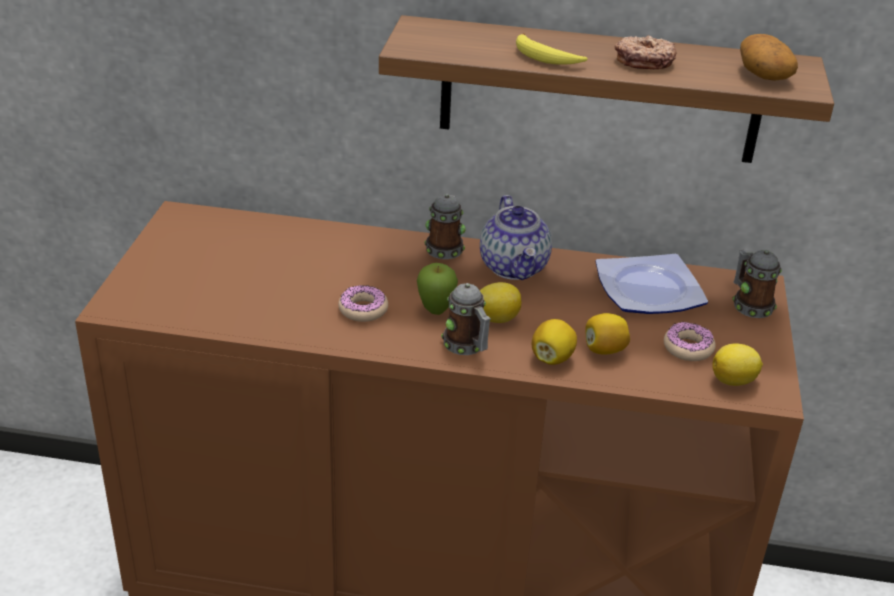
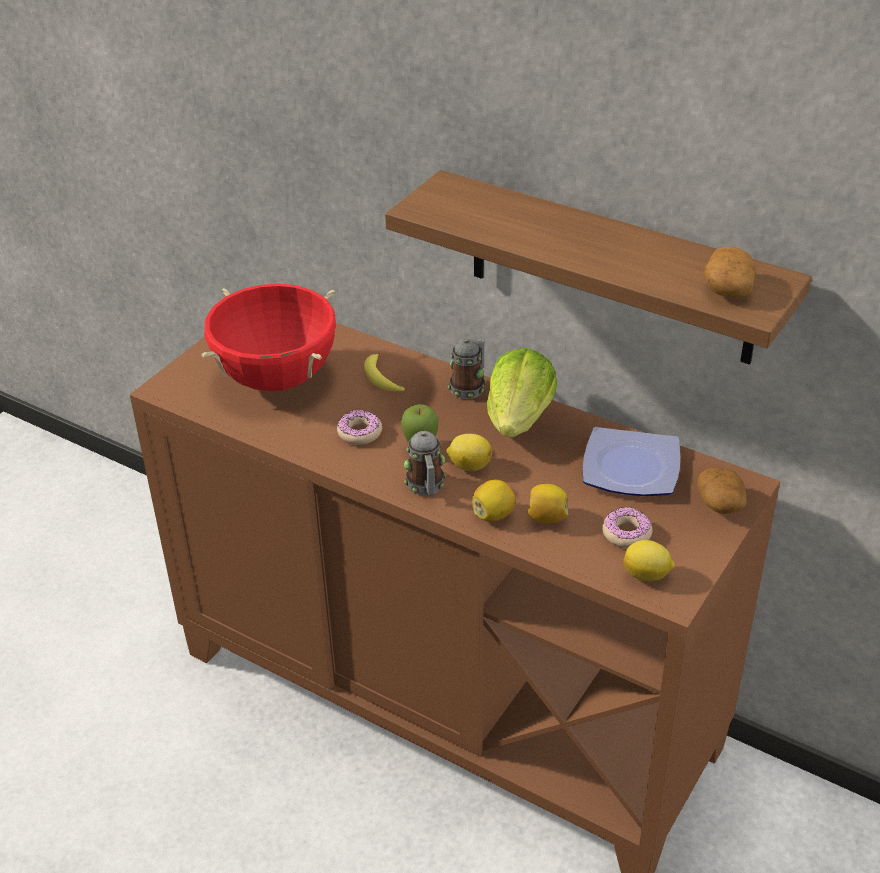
camera: 25 degrees right, 5 degrees up
teapot [480,195,552,280] -> lettuce [487,348,557,437]
banana [516,33,588,65] -> banana moved to [364,352,405,391]
donut [615,35,677,69] -> none
mug [733,250,782,318] -> potato [697,468,746,514]
none -> red cooking pot [201,284,336,391]

